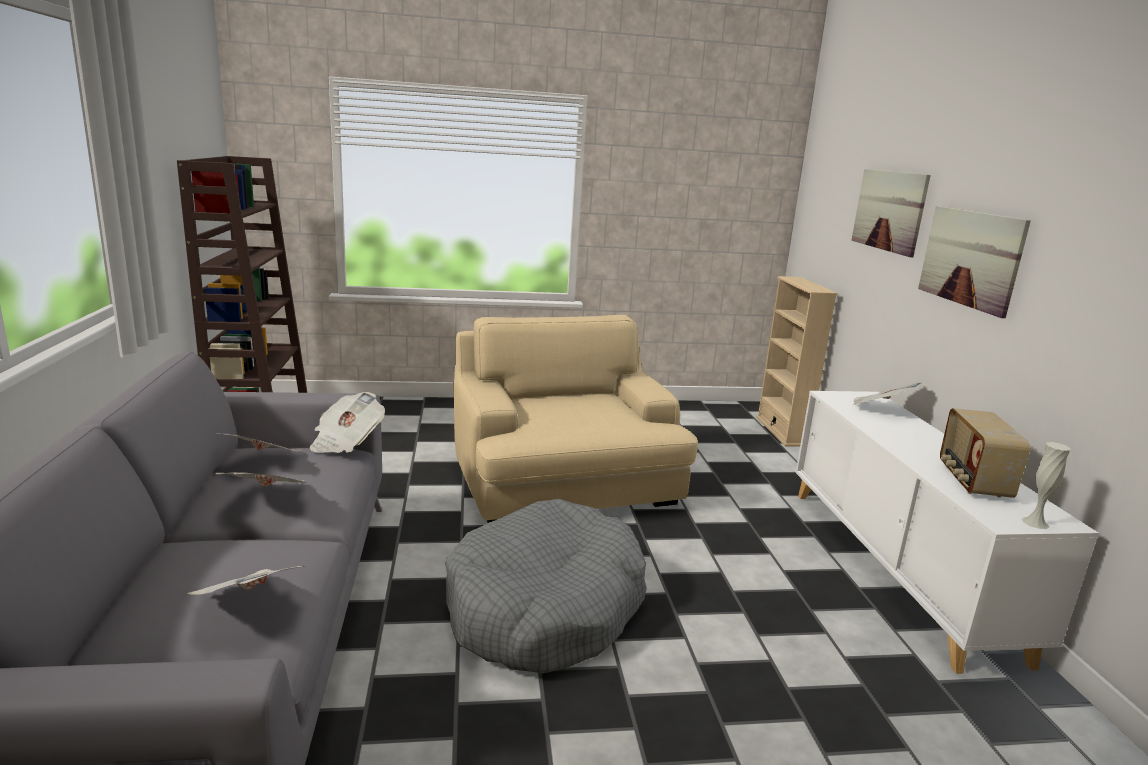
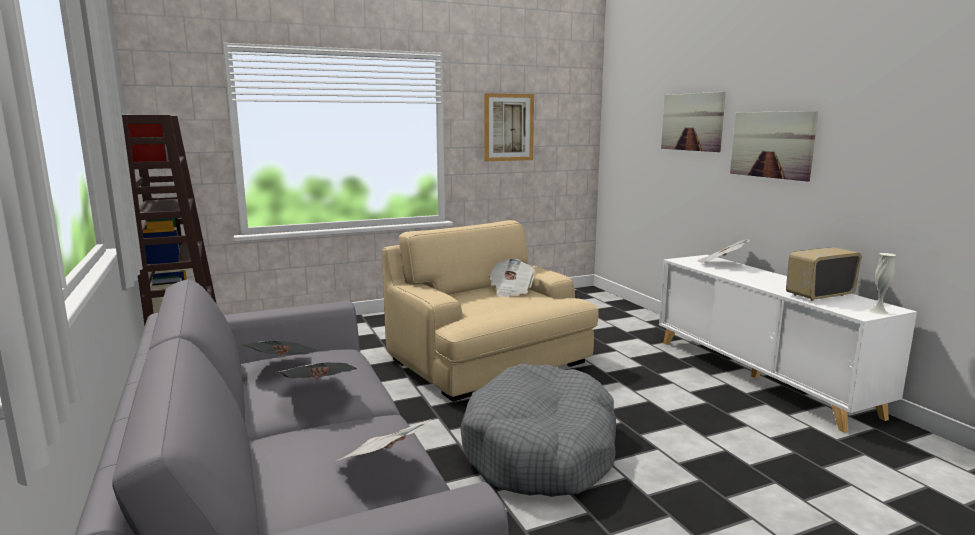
camera: 15 degrees left, 5 degrees down
newspaper [309,392,385,453] -> newspaper moved to [489,258,536,297]
beige bookcase [756,276,837,447] -> none
radio [940,408,1030,498] -> radio turned 75 degrees clockwise [786,247,862,301]
none -> picture [484,93,534,161]

